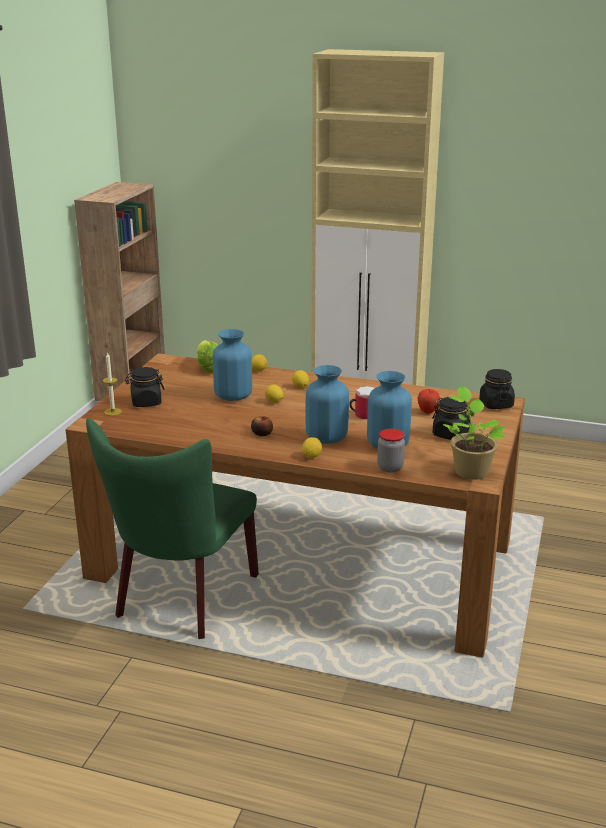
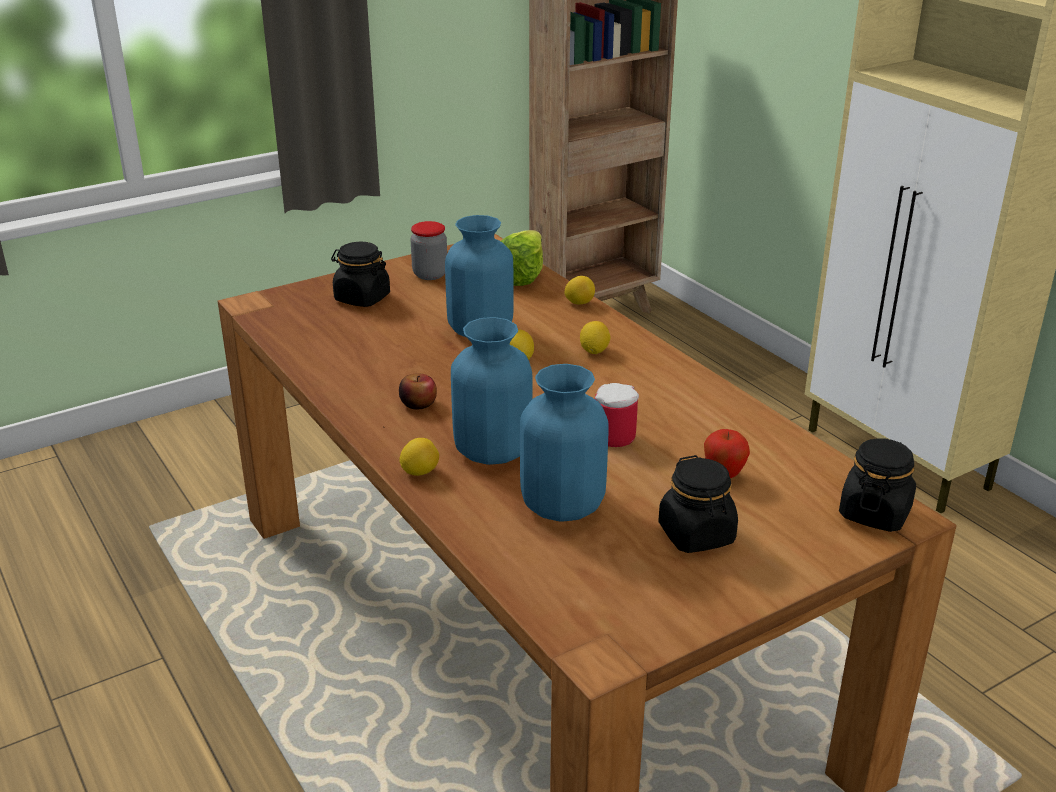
camera: 40 degrees right, 5 degrees up
green chair [86,418,259,639] -> none
candle [103,352,122,416] -> none
jar [377,429,405,473] -> jar moved to [410,221,447,280]
potted plant [443,385,505,480] -> none

